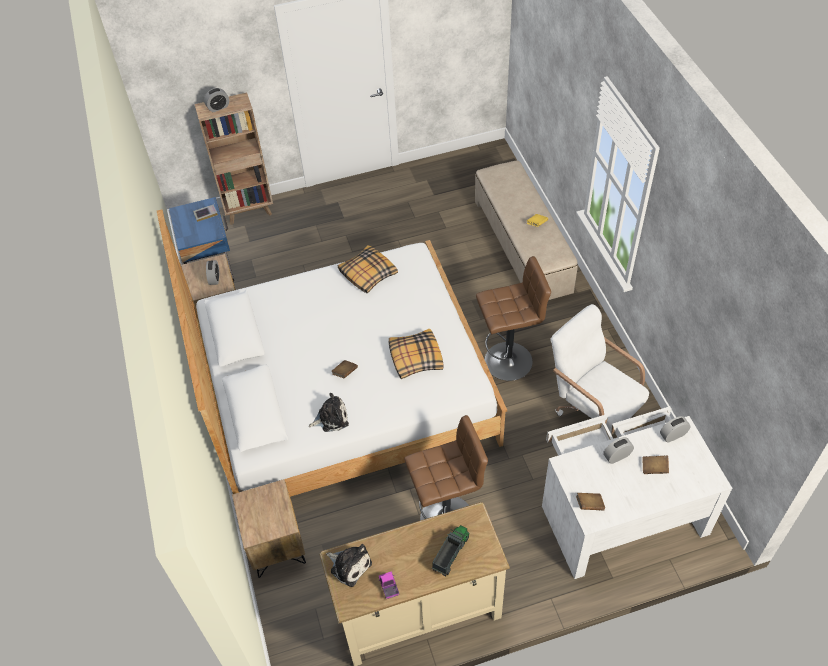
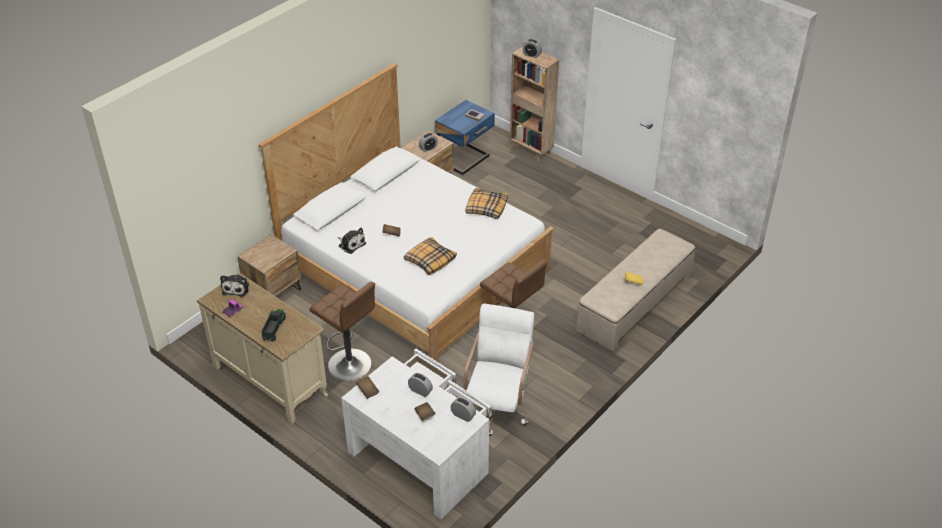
camera: 55 degrees right, 10 degrees down
toy truck [432,525,470,576] -> toy truck turned 75 degrees counterclockwise [262,309,286,342]

